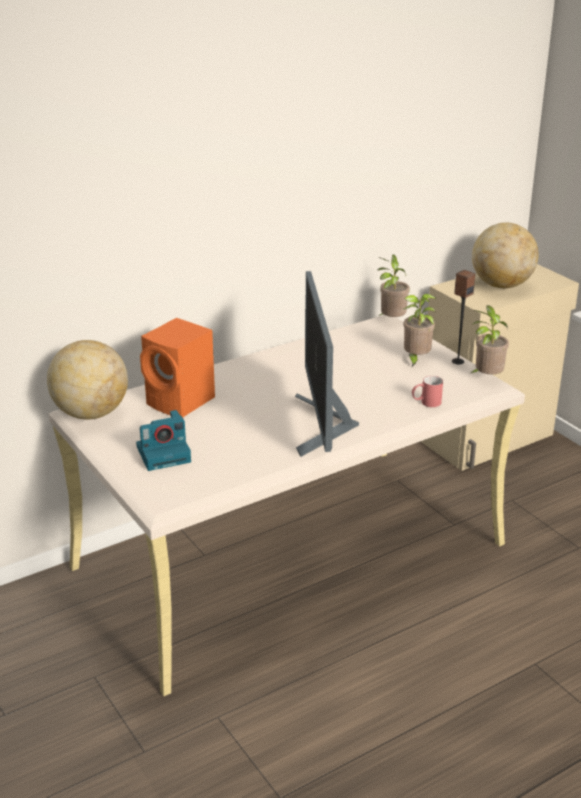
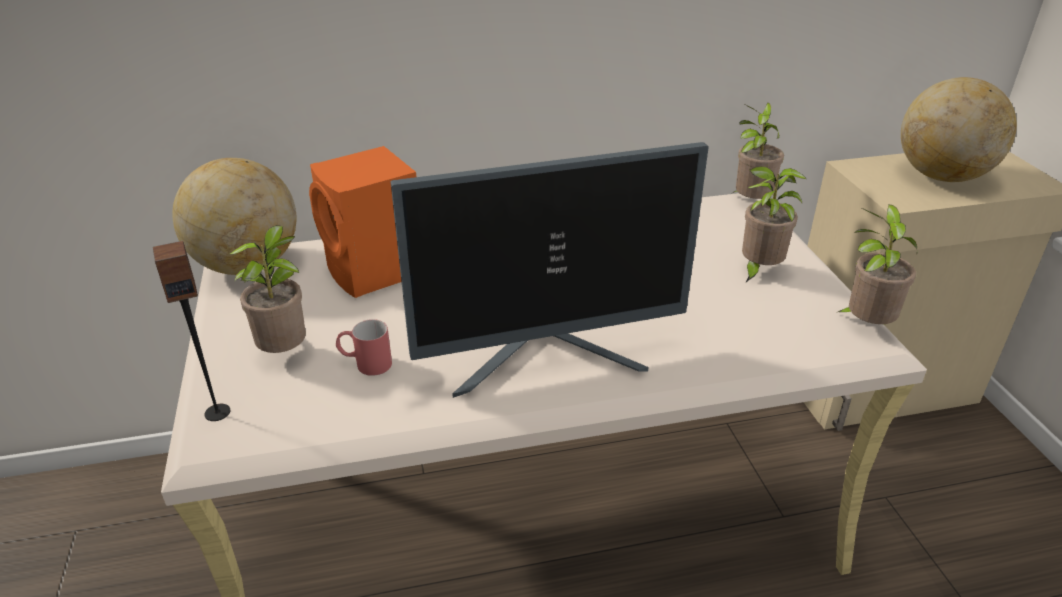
camera: 20 degrees right, 5 degrees up
camera [136,410,191,471] -> potted plant [229,225,306,353]
monitor [295,271,359,457] -> monitor turned 120 degrees counterclockwise [390,142,709,398]
red mug [412,376,443,407] -> red mug moved to [336,319,392,376]
speaker [452,270,475,364] -> speaker moved to [153,241,230,421]

